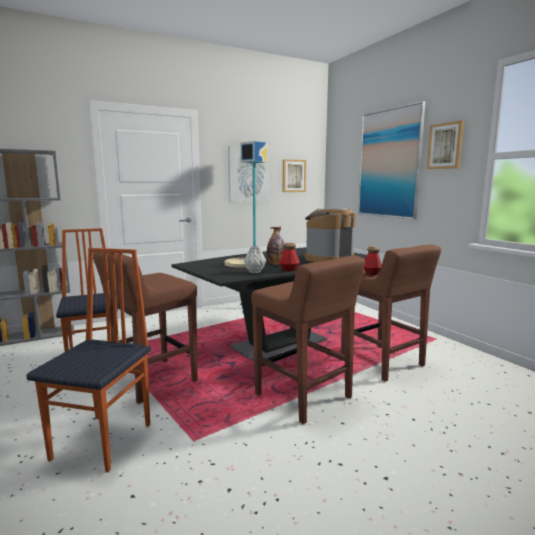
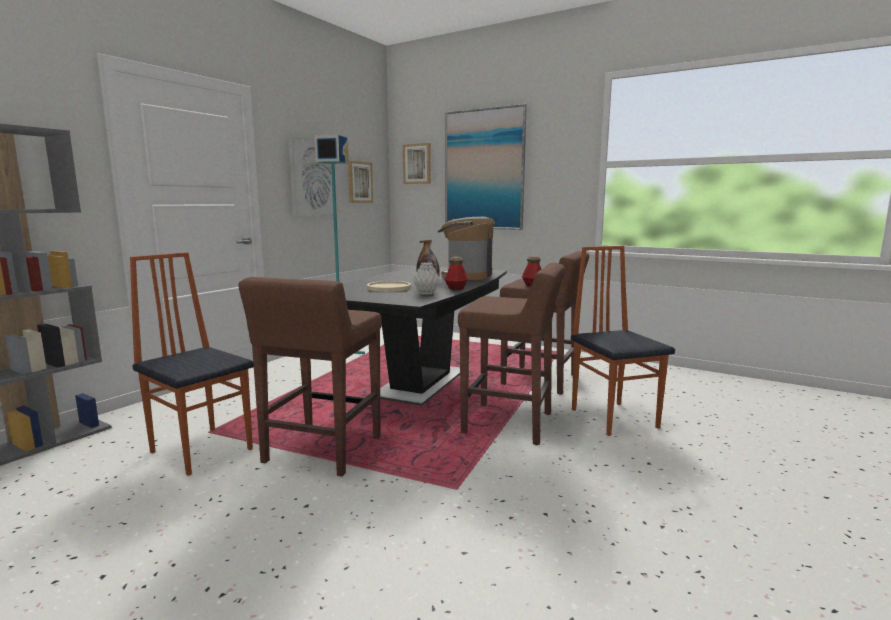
camera: 30 degrees left, 0 degrees up
chair [26,248,151,472] -> chair moved to [571,246,675,436]
picture [427,120,464,169] -> picture moved to [403,143,431,184]

